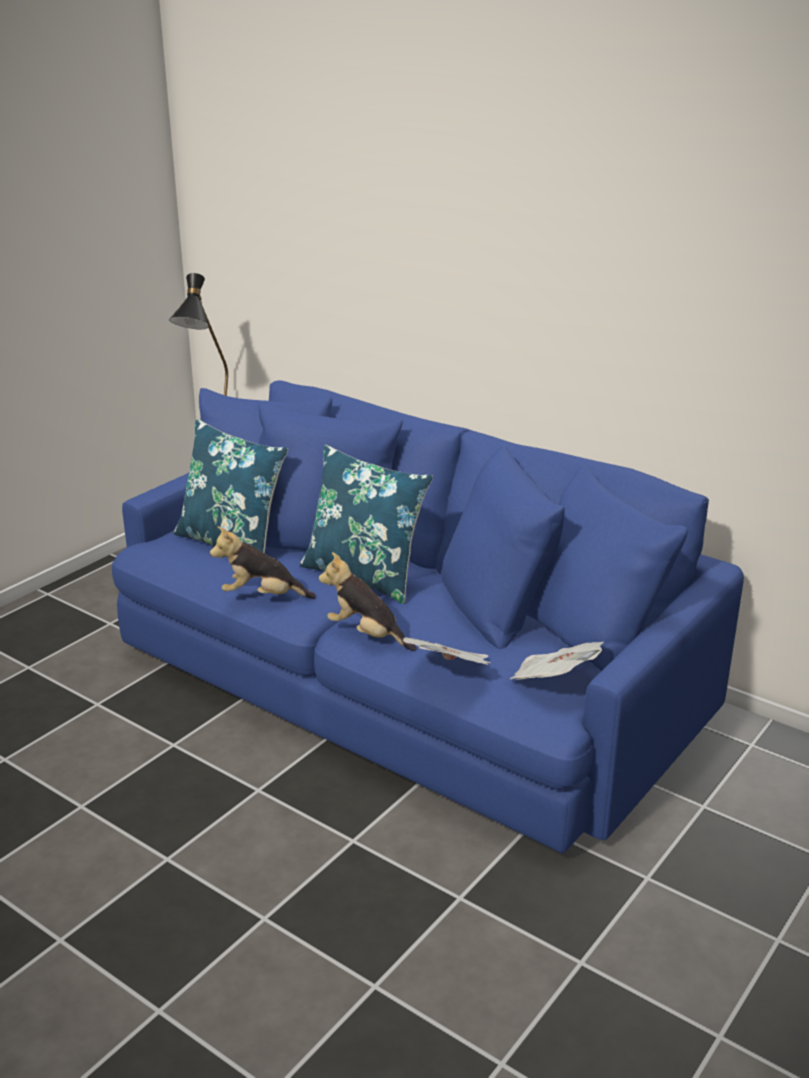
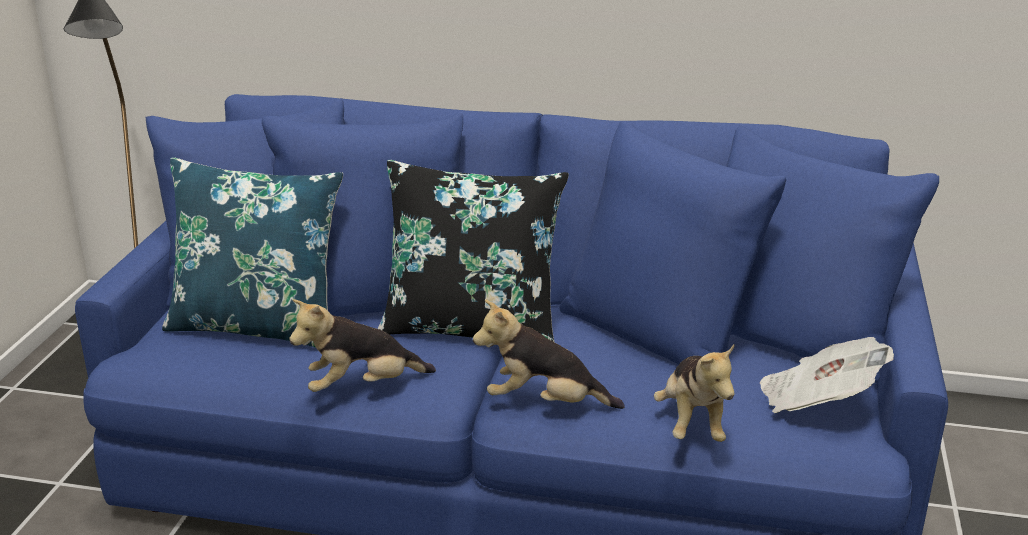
camera: 25 degrees left, 0 degrees up
blue pillow [300,445,433,604] -> black pillow [378,160,569,342]
newspaper [403,637,491,665] -> plush toy [654,343,735,442]

